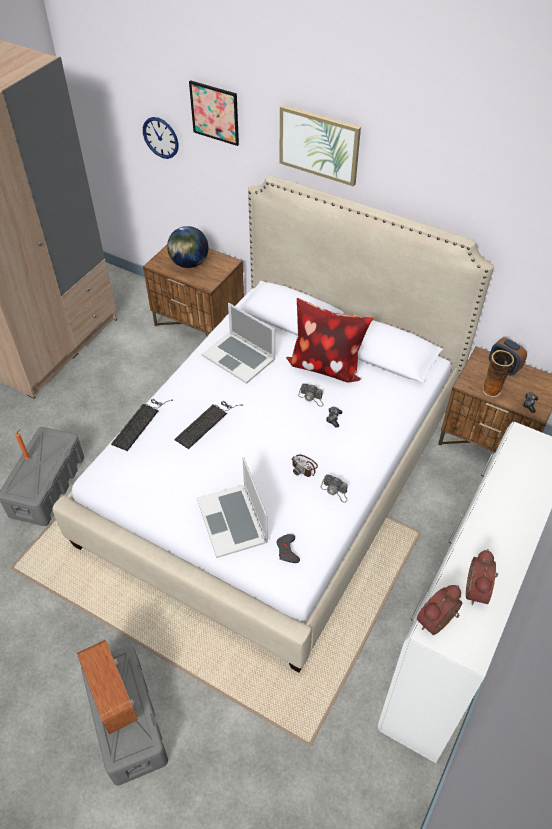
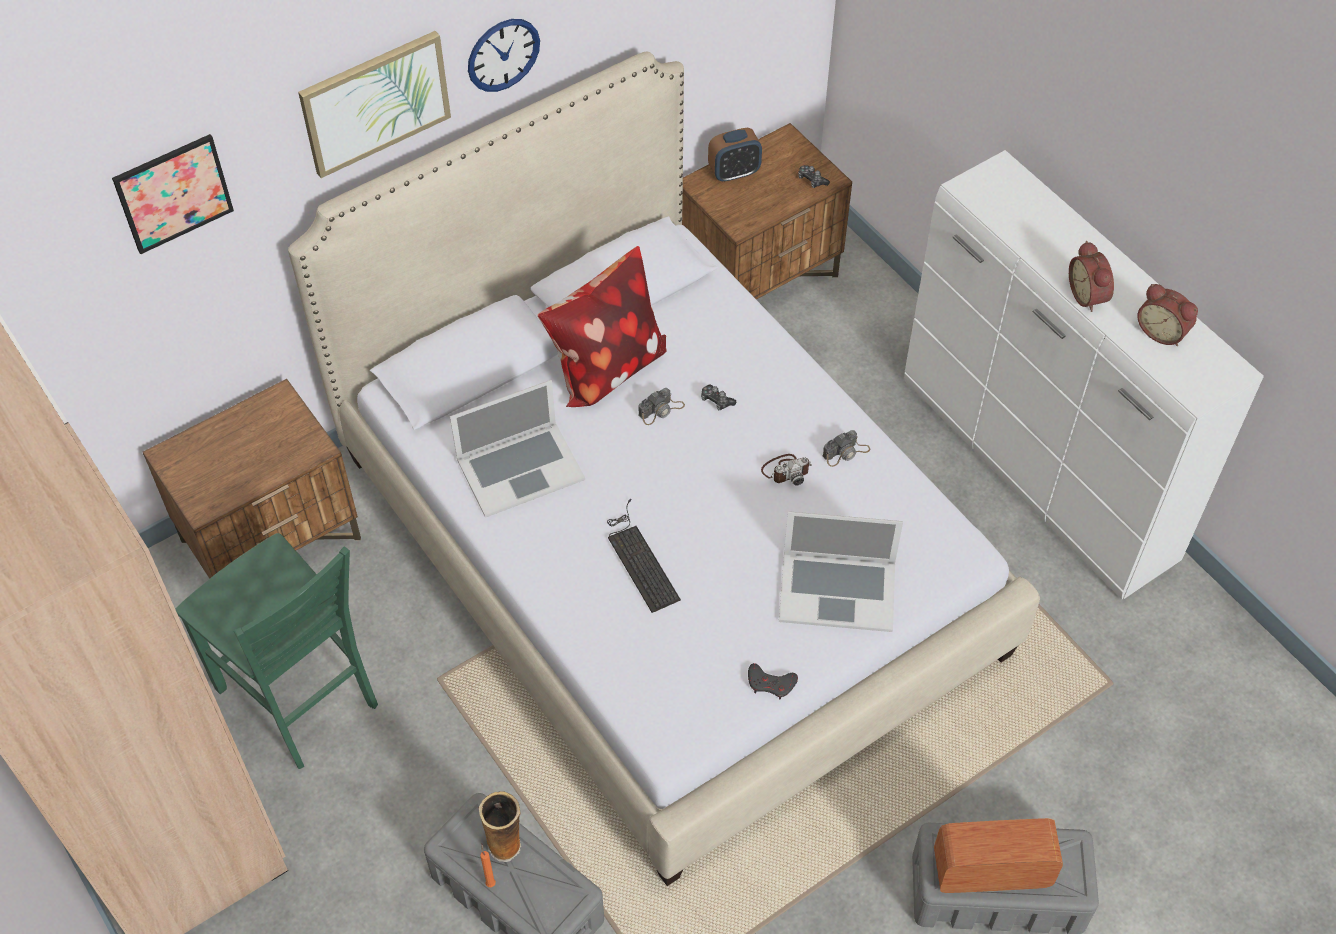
camera: 65 degrees left, 5 degrees up
keyboard [111,399,173,451] -> none
wall clock [143,117,179,159] -> wall clock moved to [468,19,540,92]
globe [167,226,208,268] -> none
grey game controller [277,534,300,563] -> grey game controller moved to [748,663,798,699]
alarm clock [417,585,462,635] -> alarm clock moved to [1069,241,1114,312]
vase [483,350,514,397] -> vase moved to [478,791,521,862]
none -> green chair [175,533,378,769]

